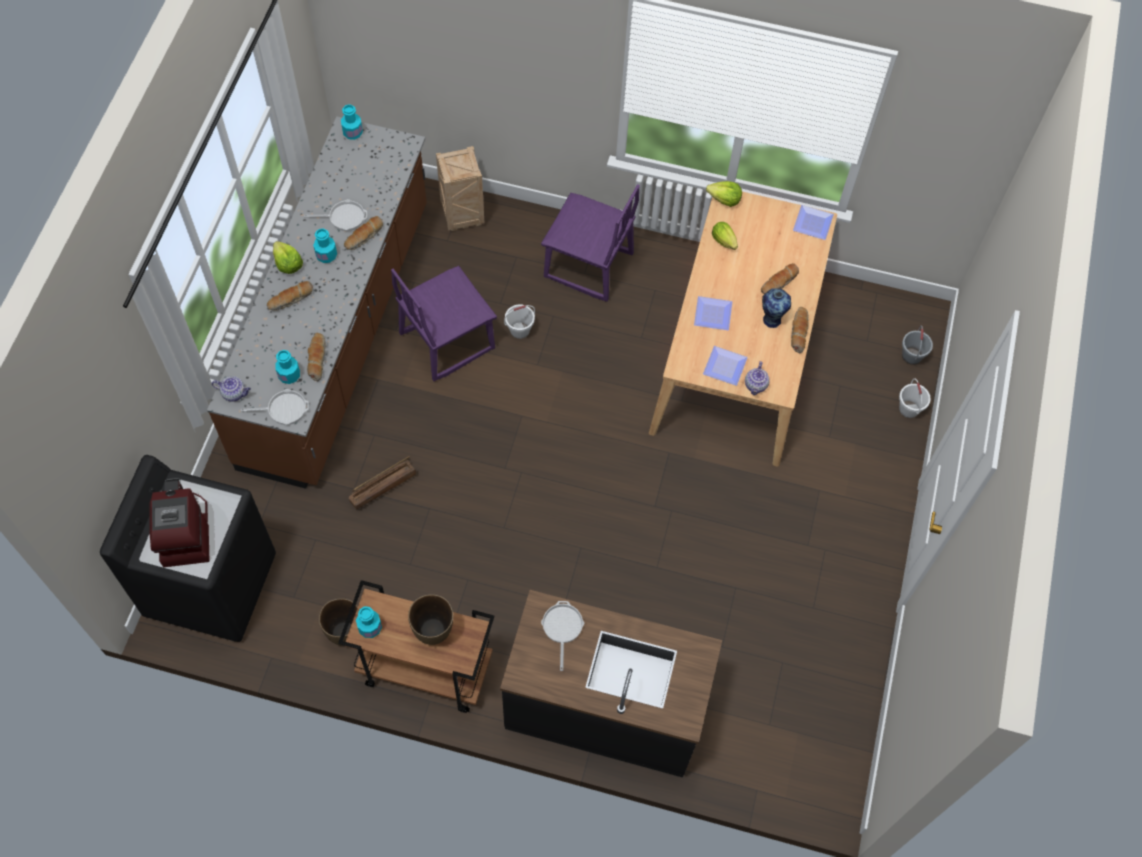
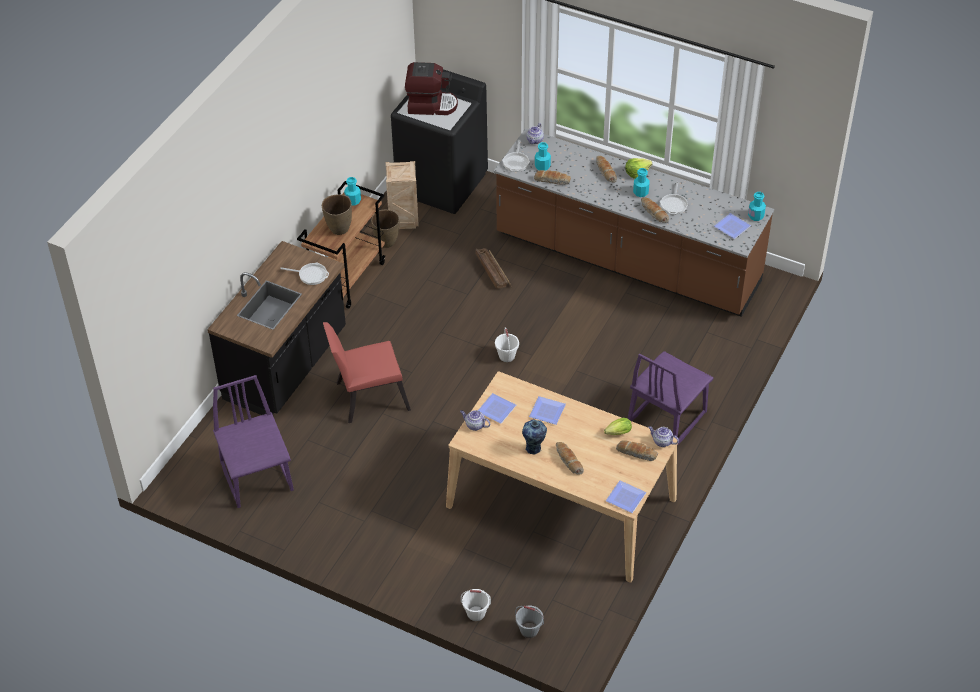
camera: 105 degrees right, 15 degrees down
purple chair [391,266,497,381] -> purple chair moved to [213,375,294,508]
crate [436,146,484,231] -> crate moved to [386,161,419,229]
white bucket [504,304,535,339] -> white bucket moved to [495,327,519,362]
lettuce [706,181,742,207] -> teapot [648,426,679,447]
bread [791,307,809,354] -> bread moved to [616,440,658,461]
none -> red chair [323,322,411,423]
none -> plate [714,213,751,239]

